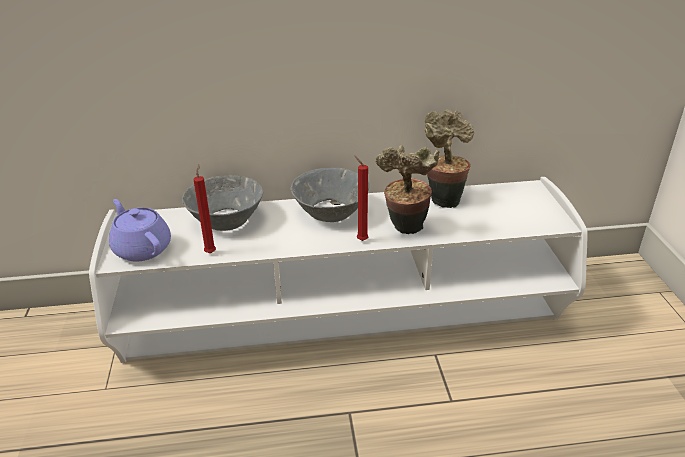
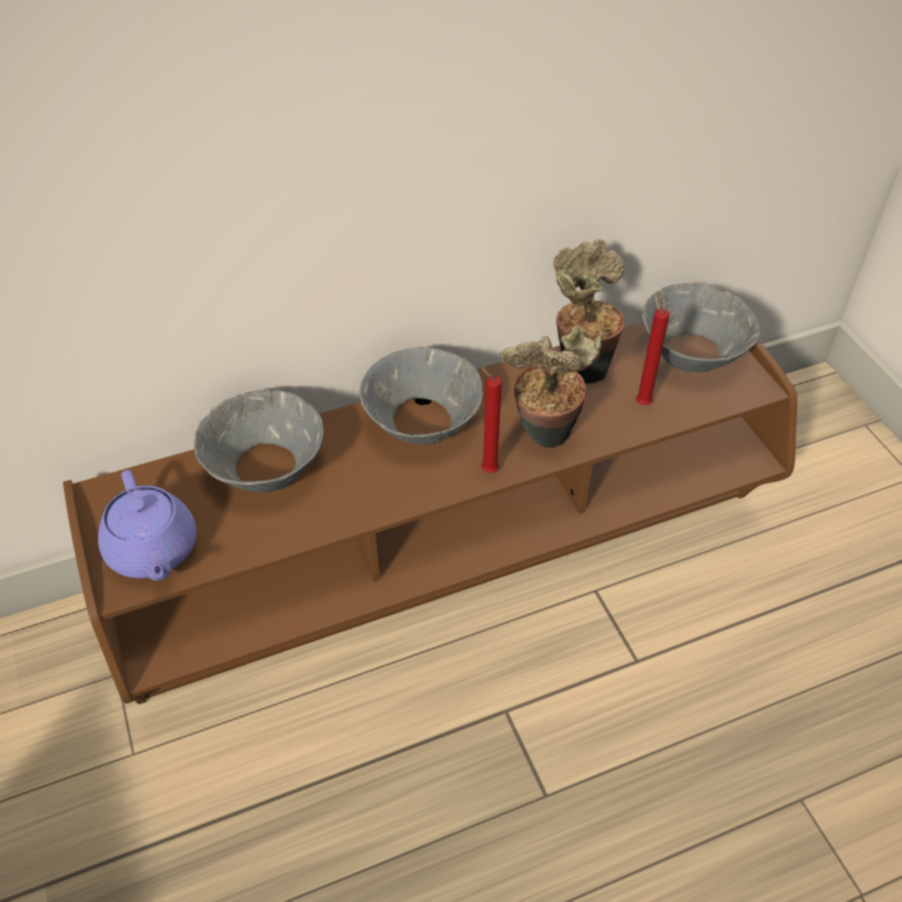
camera: 15 degrees left, 15 degrees up
white tv stand [89,177,588,363] -> brown tv stand [63,322,797,704]
purple teapot [109,199,171,261] -> purple teapot turned 150 degrees counterclockwise [98,470,197,581]
red candle [194,164,216,253] -> red candle moved to [636,292,669,405]
none -> grey bowl [642,283,760,372]

